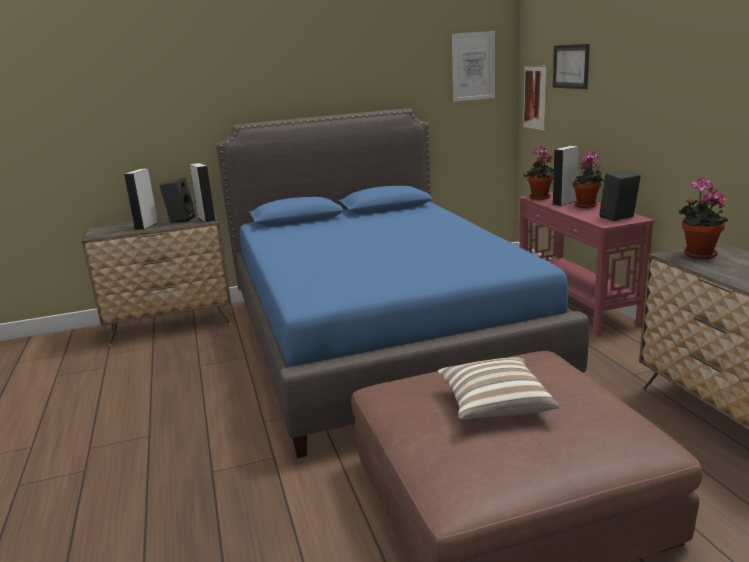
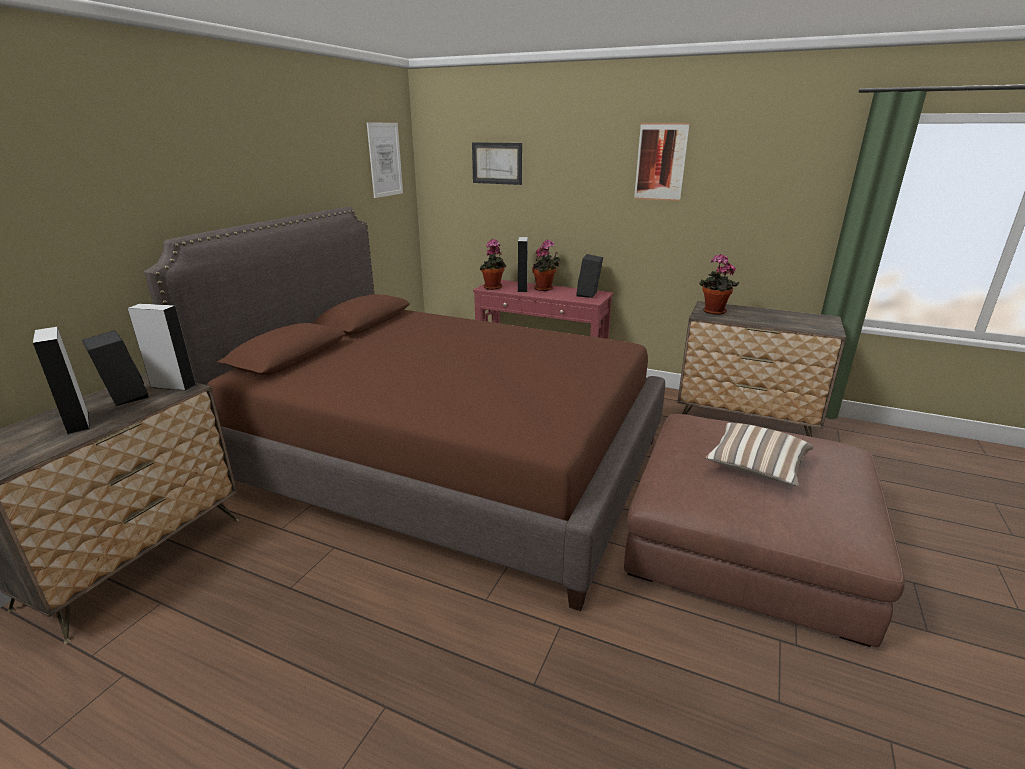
camera: 50 degrees left, 5 degrees up
blue bed [216,108,589,458] -> brown bed [144,207,665,611]
picture [523,65,547,131] -> picture moved to [634,123,690,201]

